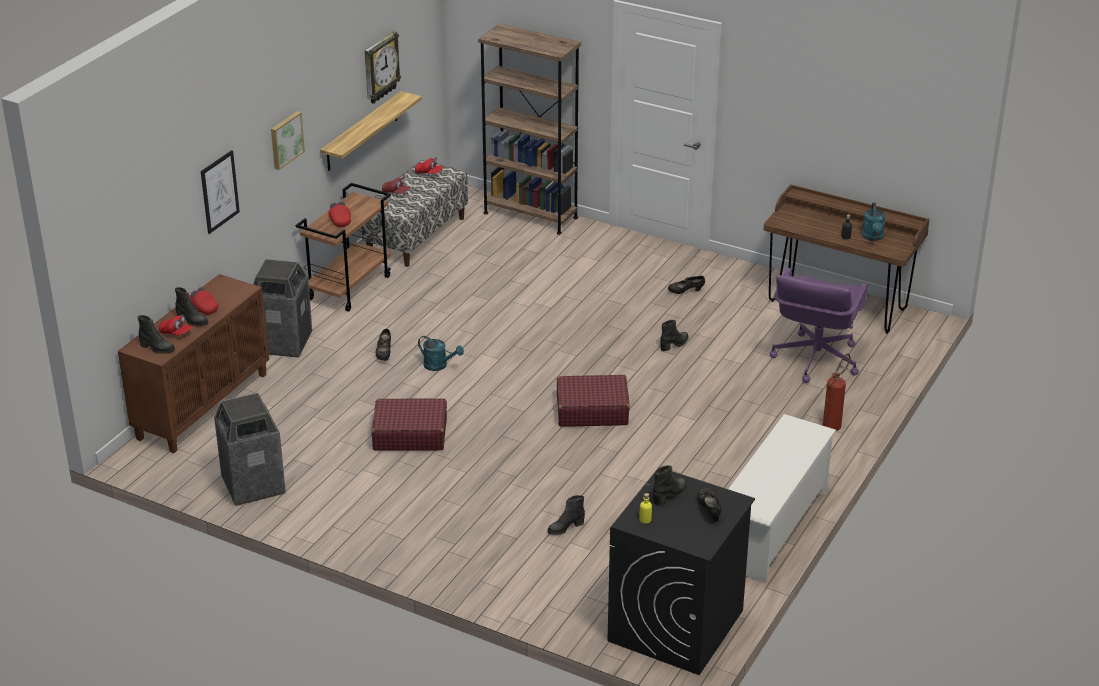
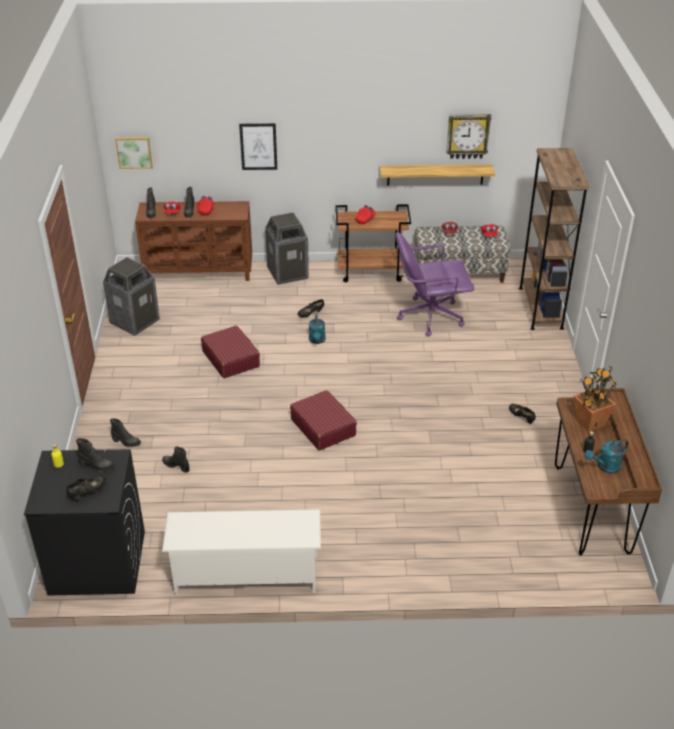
camera: 60 degrees right, 5 degrees up
picture [271,111,305,170] -> picture moved to [115,137,153,169]
black boot [660,320,688,351] -> black boot moved to [110,418,141,447]
purple office chair [770,268,868,383] -> purple office chair moved to [396,232,474,337]
fire extinguisher [823,354,850,431] -> none
none -> potted plant [574,366,616,432]

